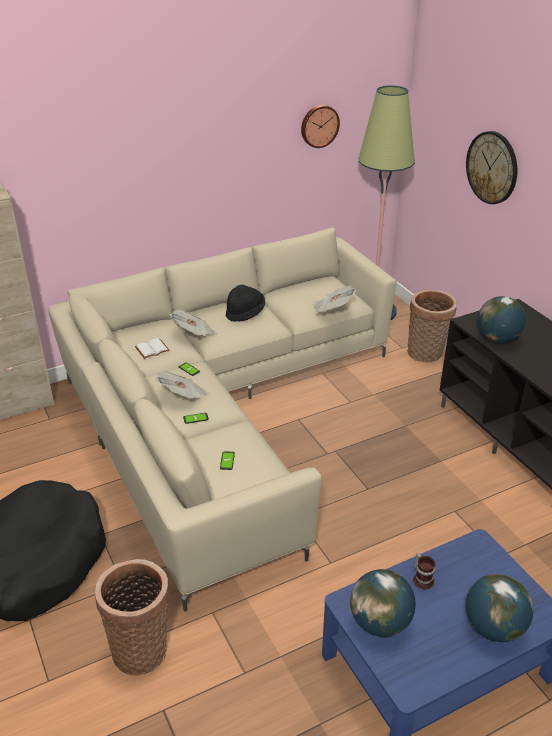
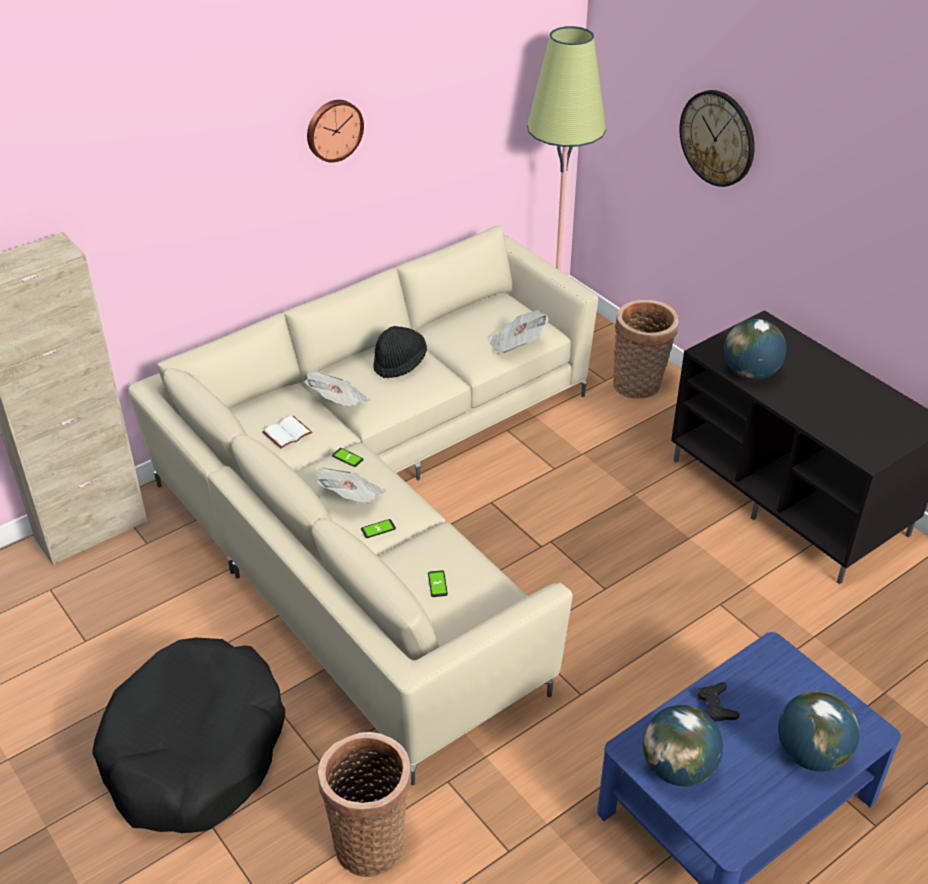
camera: 10 degrees left, 5 degrees up
wall clock [301,105,340,148] -> wall clock moved to [307,100,364,163]
mug [413,553,436,589] -> black game controller [697,682,740,722]

